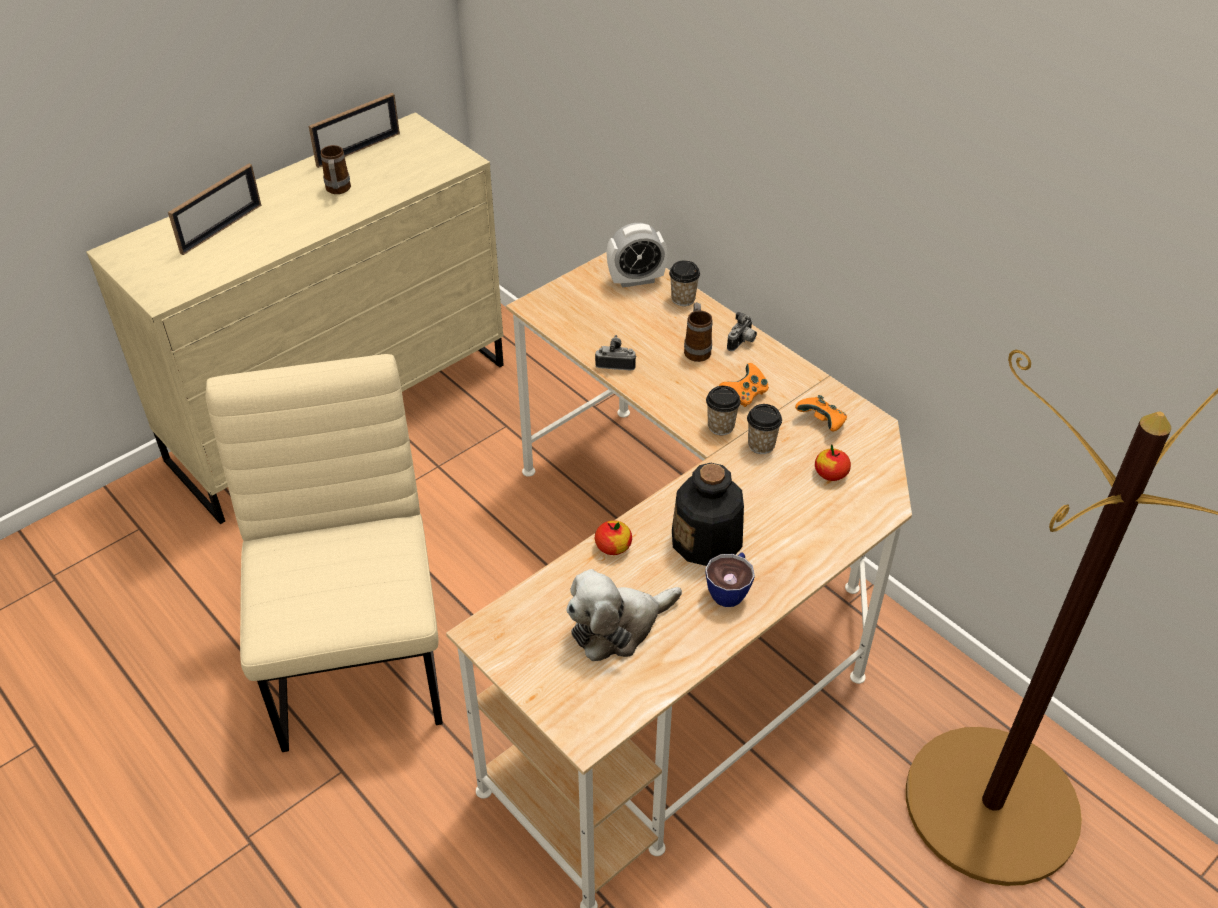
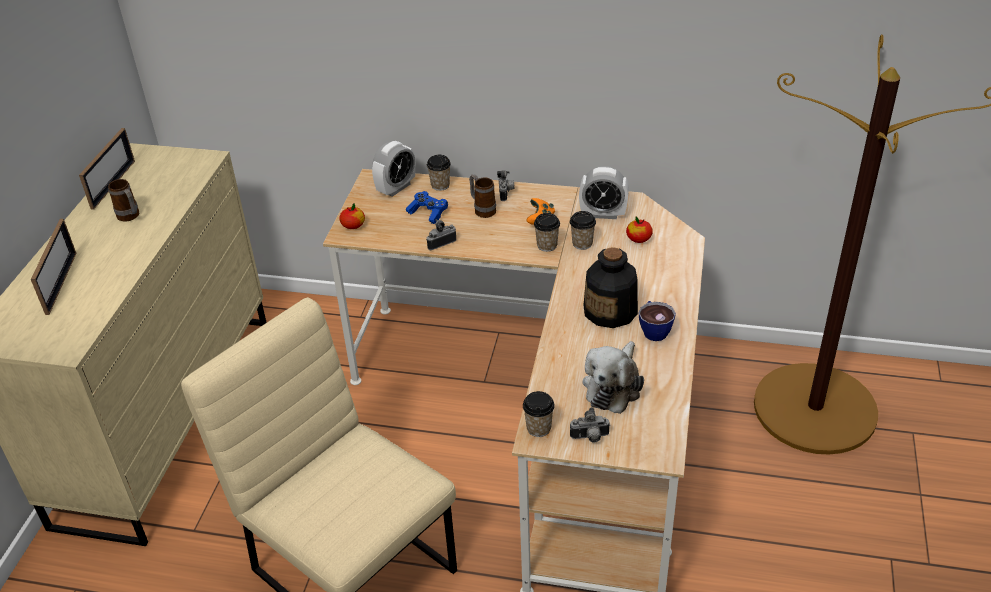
camera: 35 degrees left, 5 degrees down
apple [595,520,632,555] -> apple moved to [339,204,365,229]
orange game controller [795,395,847,431] -> alarm clock [579,166,629,219]
none -> blue game controller [406,191,448,224]
none -> cup [523,391,555,437]
none -> camera [570,407,610,442]

